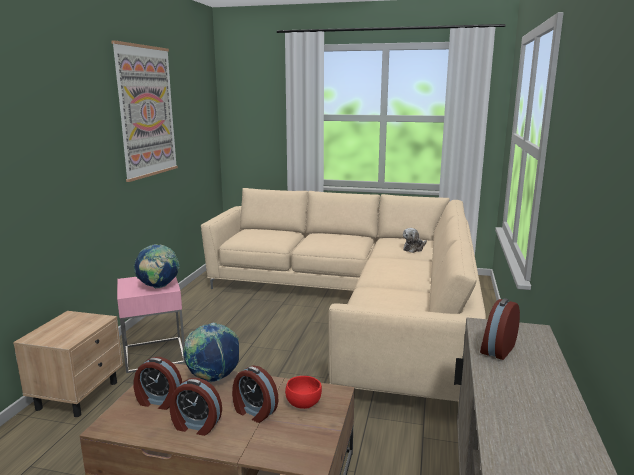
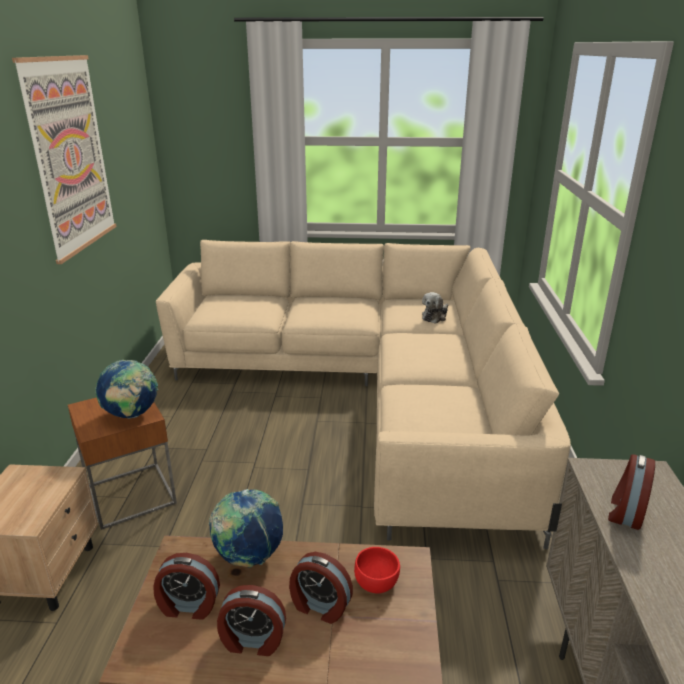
camera: 10 degrees left, 10 degrees up
pink side table [117,277,185,373] -> brown side table [68,397,177,530]

